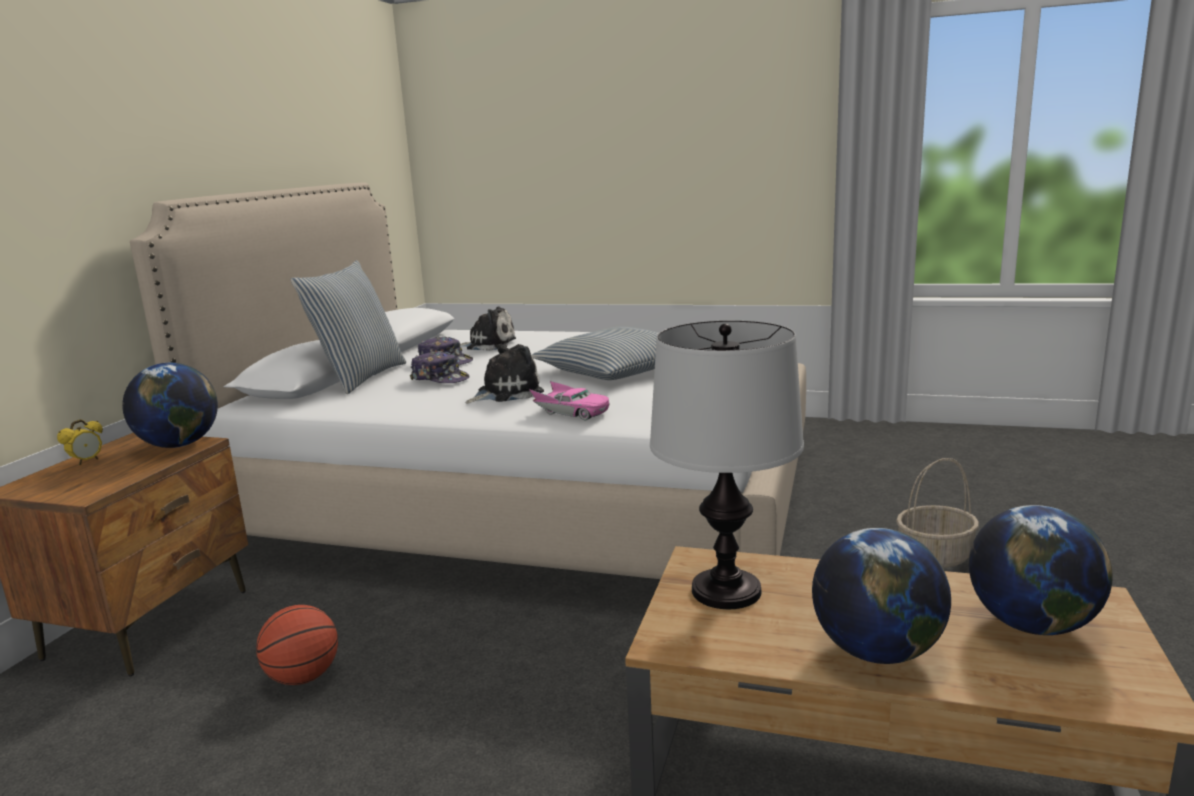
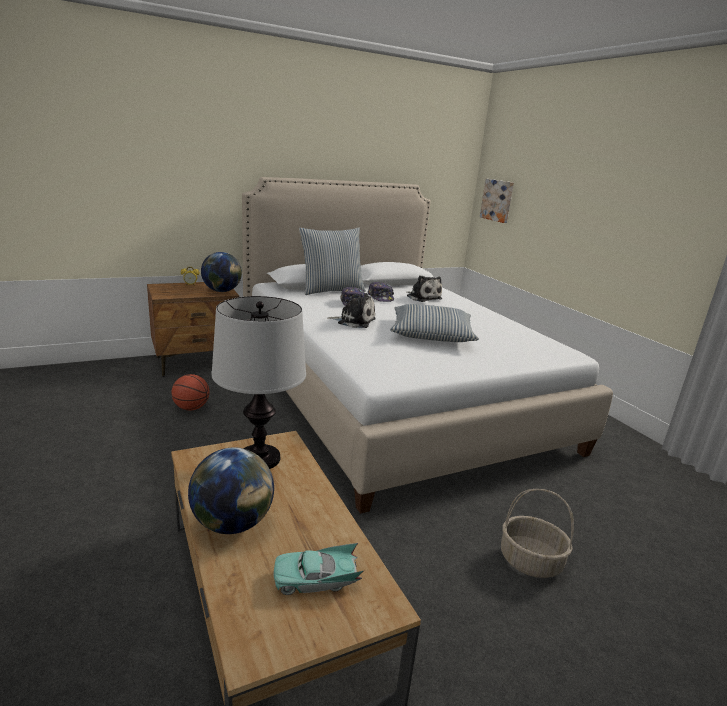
camera: 45 degrees right, 5 degrees up
pink toy car [529,381,610,420] -> none
globe [969,505,1113,635] -> turquoise toy car [273,543,363,595]
none -> picture [480,179,514,223]

